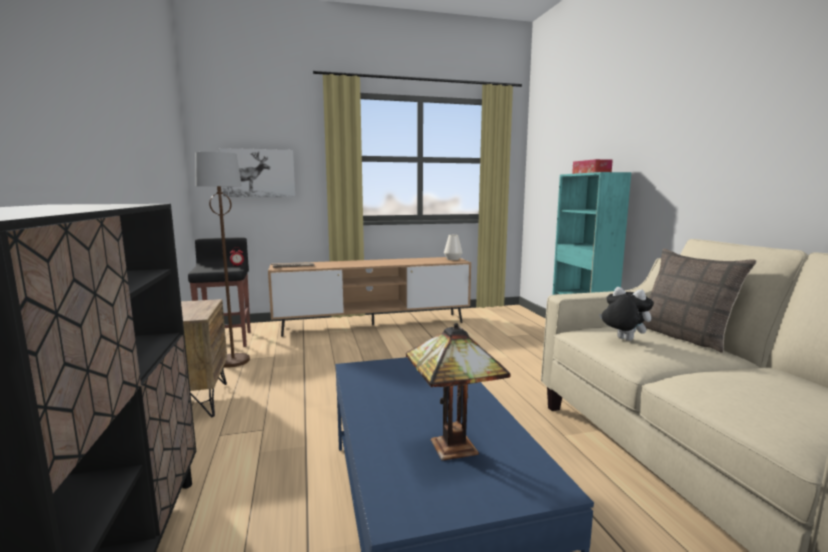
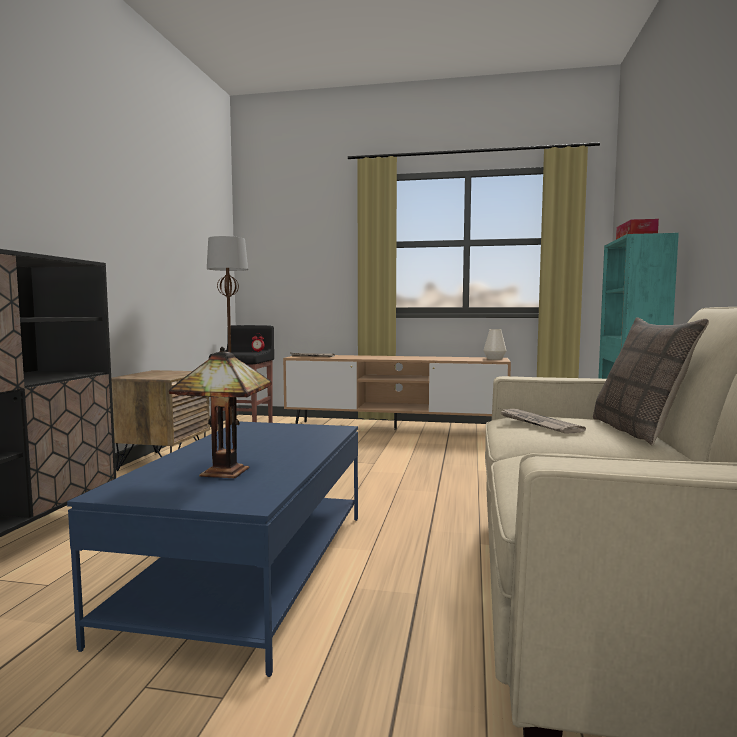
camera: 25 degrees right, 5 degrees down
picture [219,148,295,197] -> none
plush toy [599,287,654,341] -> newspaper [499,408,586,434]

